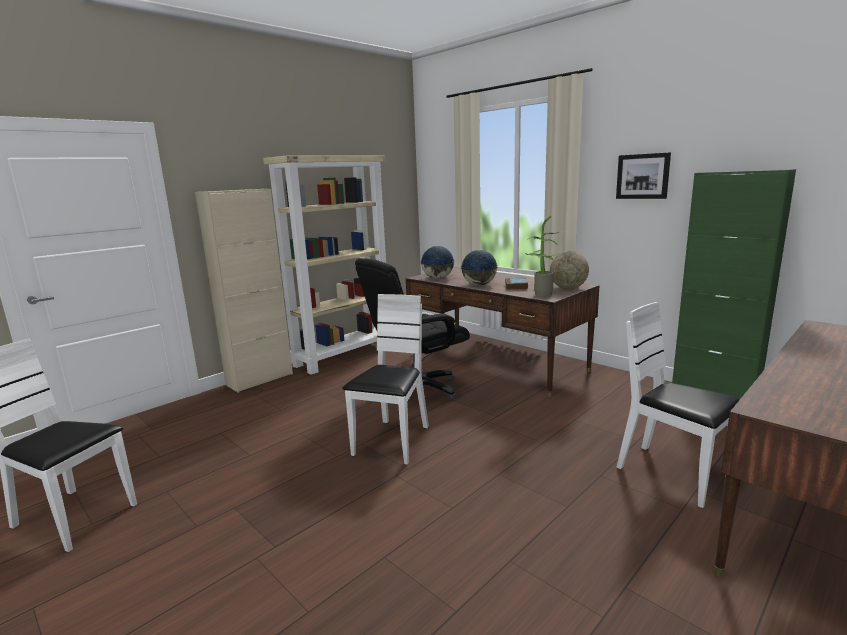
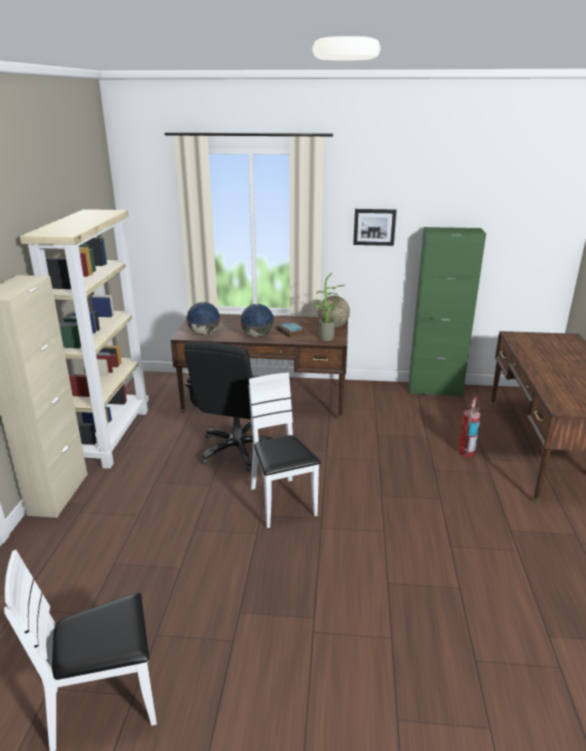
camera: 40 degrees left, 10 degrees up
white chair [617,302,741,508] -> fire extinguisher [458,396,481,457]

